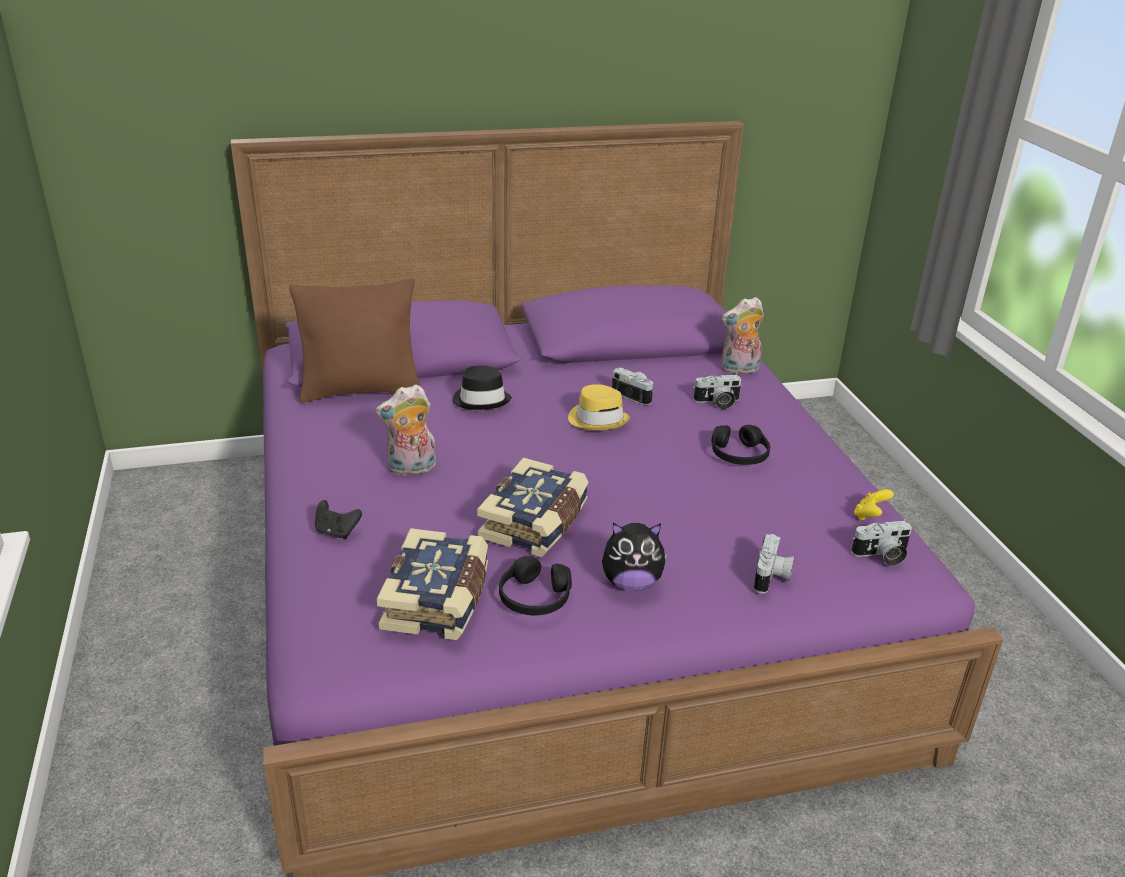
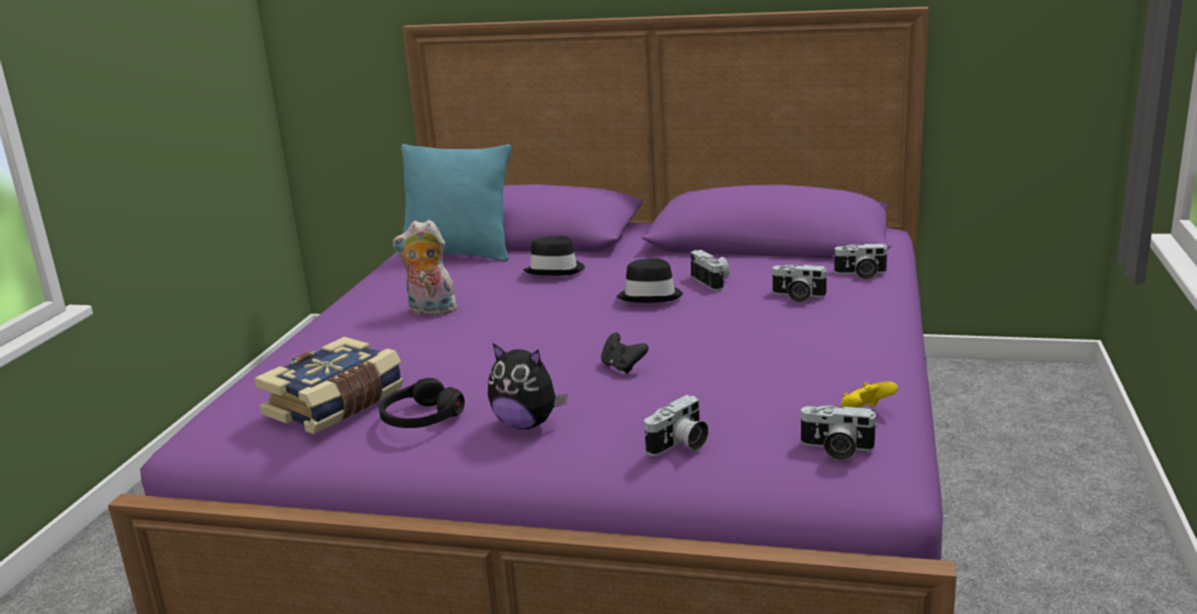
camera: 30 degrees right, 10 degrees down
brown pillow [289,278,421,402] -> turquoise pillow [398,144,511,261]
black game controller [315,500,362,539] -> black game controller moved to [601,333,649,374]
book [477,458,588,557] -> none
yellow hat [568,384,630,431] -> black hat [617,259,683,303]
black headphones [711,425,770,465] -> none
plush toy [721,297,764,374] -> camera [833,243,889,279]

